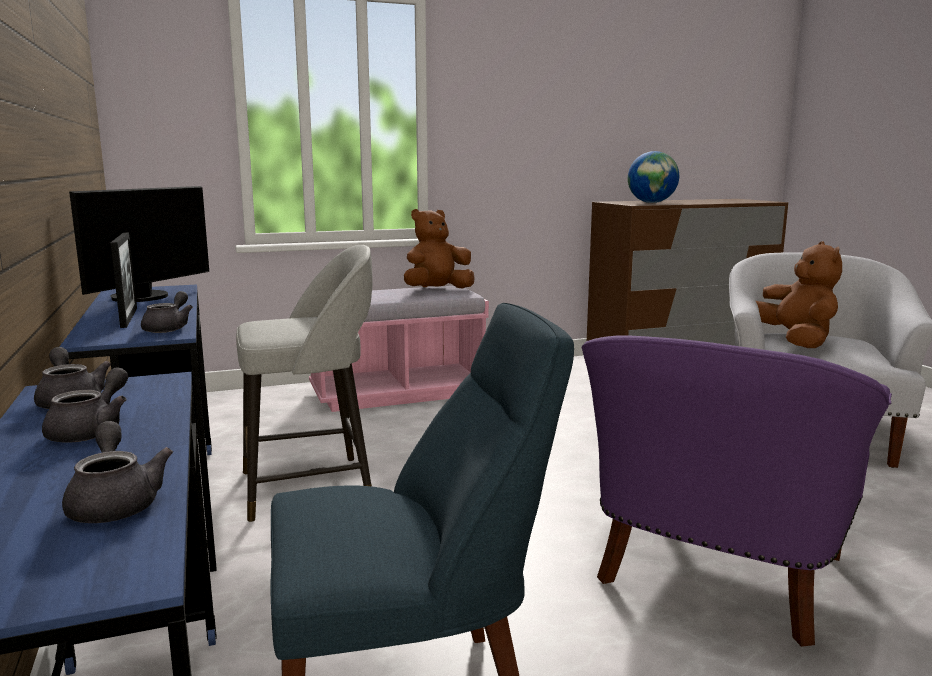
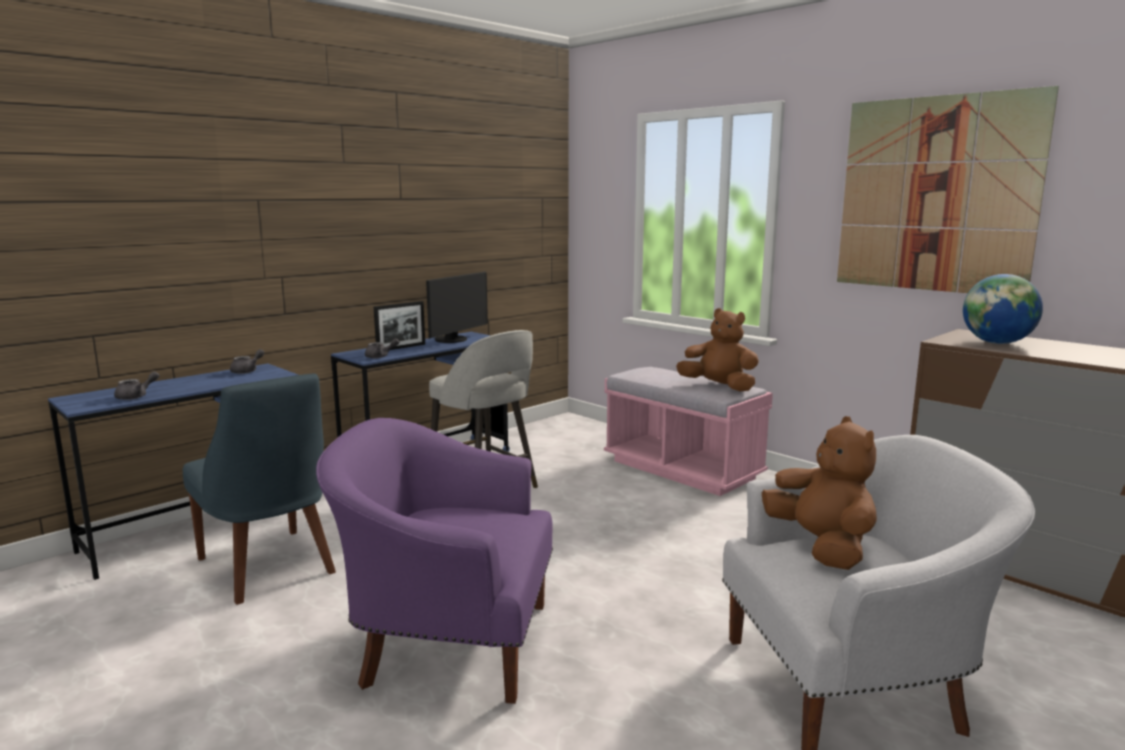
camera: 65 degrees right, 0 degrees up
grey teapot [42,367,128,442] -> none
monitor [69,186,209,302] -> monitor turned 60 degrees counterclockwise [426,271,488,343]
brown plush toy [756,241,842,348] -> brown plush toy turned 75 degrees counterclockwise [762,416,877,570]
none -> picture [837,86,1059,293]

